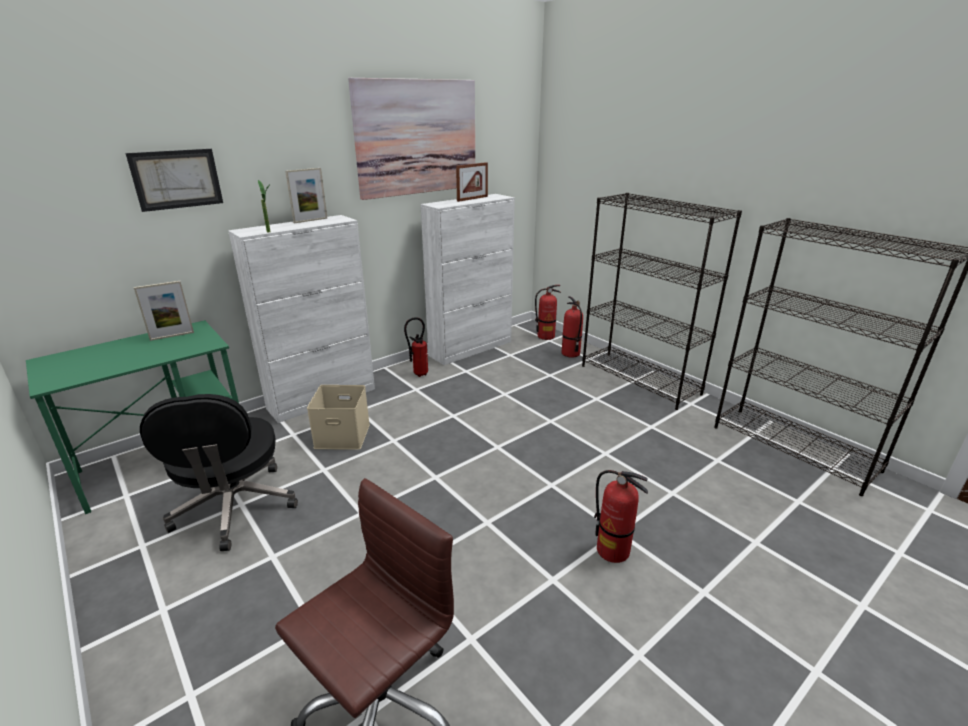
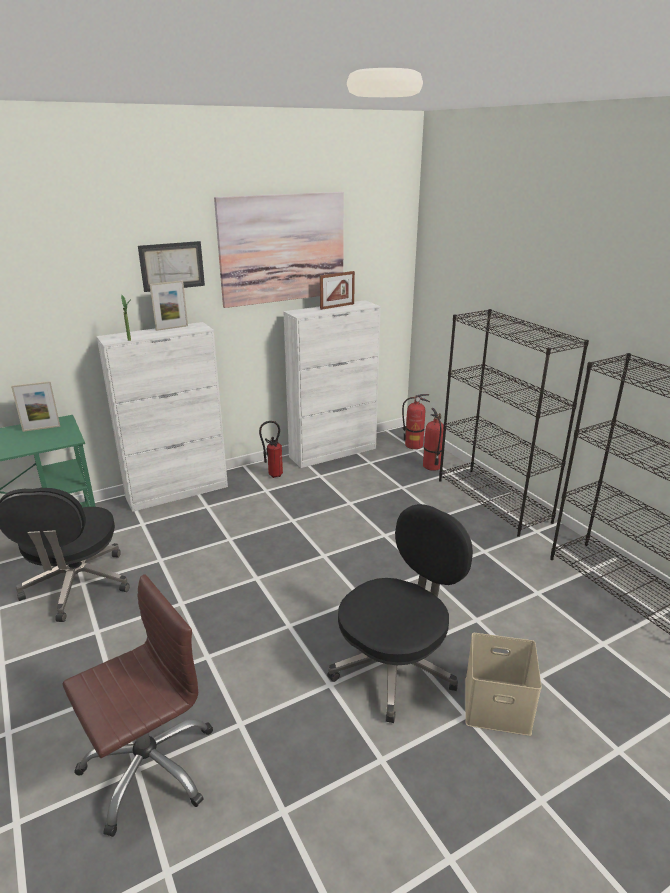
camera: 10 degrees right, 0 degrees up
picture [126,149,223,212] -> picture moved to [138,241,205,292]
beige storage box [307,385,370,450] -> beige storage box moved to [466,633,542,736]
fire extinguisher [594,470,648,563] -> black office chair [327,504,473,723]

